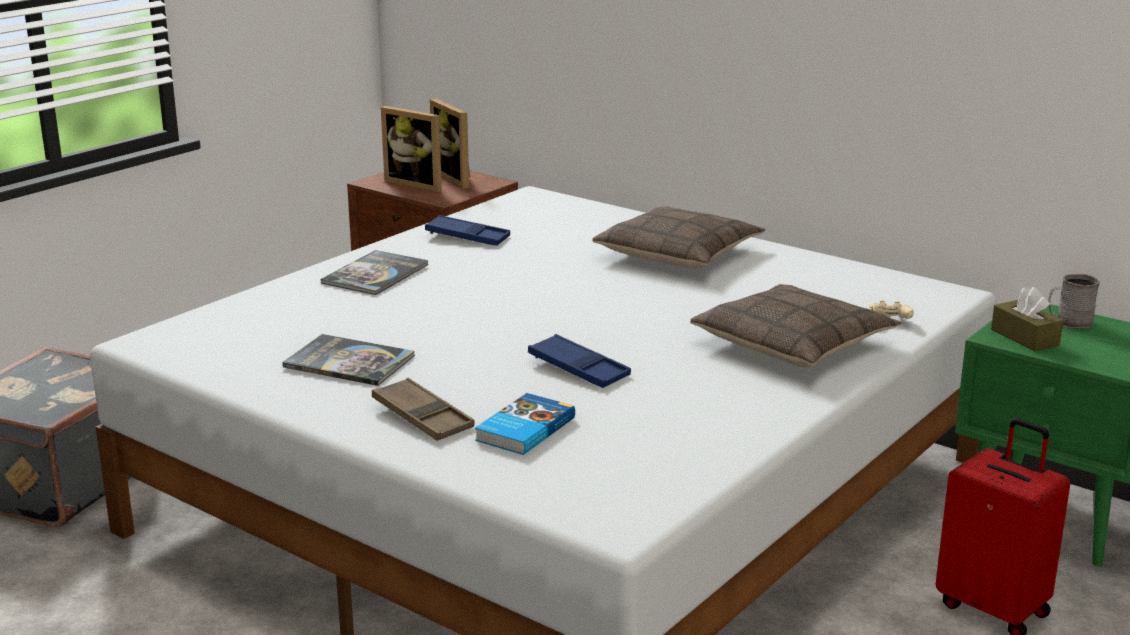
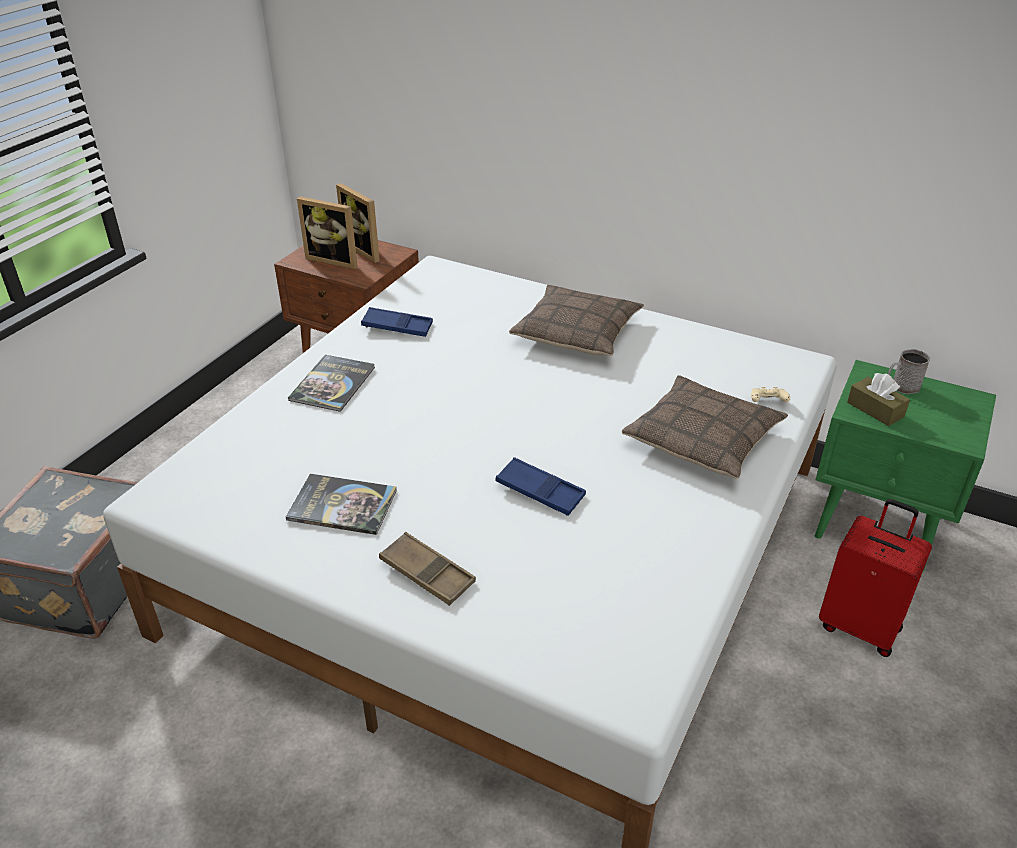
camera: 10 degrees left, 15 degrees up
book [475,393,575,455] -> none

